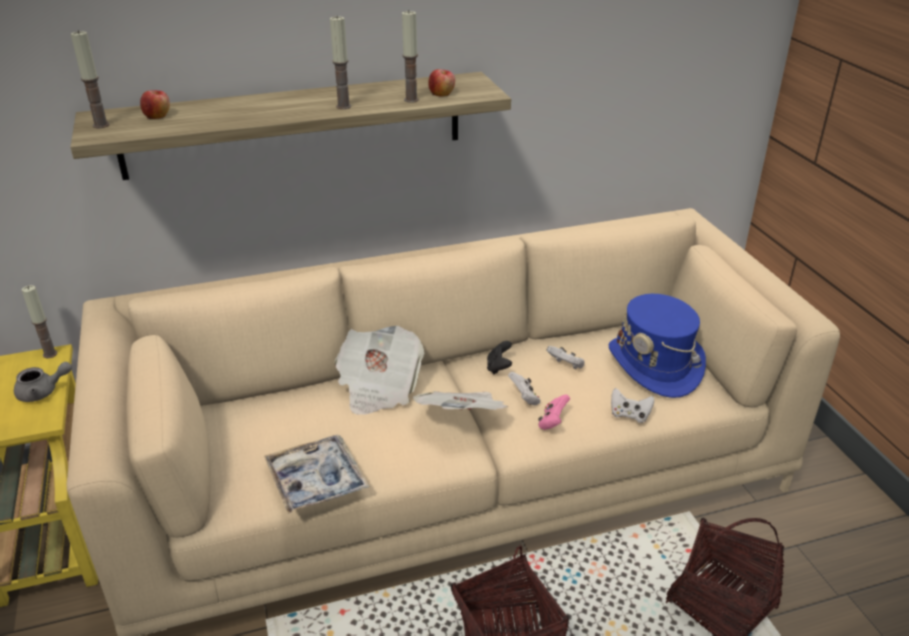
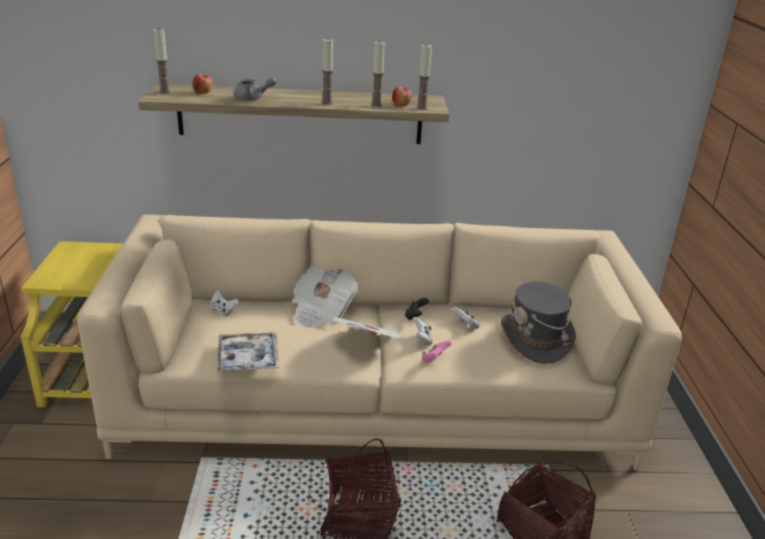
camera: 15 degrees right, 5 degrees down
grey teapot [14,362,72,402] -> grey teapot moved to [233,77,277,101]
candle [22,285,57,358] -> candle moved to [417,44,432,110]
blue hat [609,294,706,398] -> grey hat [501,281,576,364]
white game controller [611,388,654,423] -> white game controller moved to [210,290,239,316]

